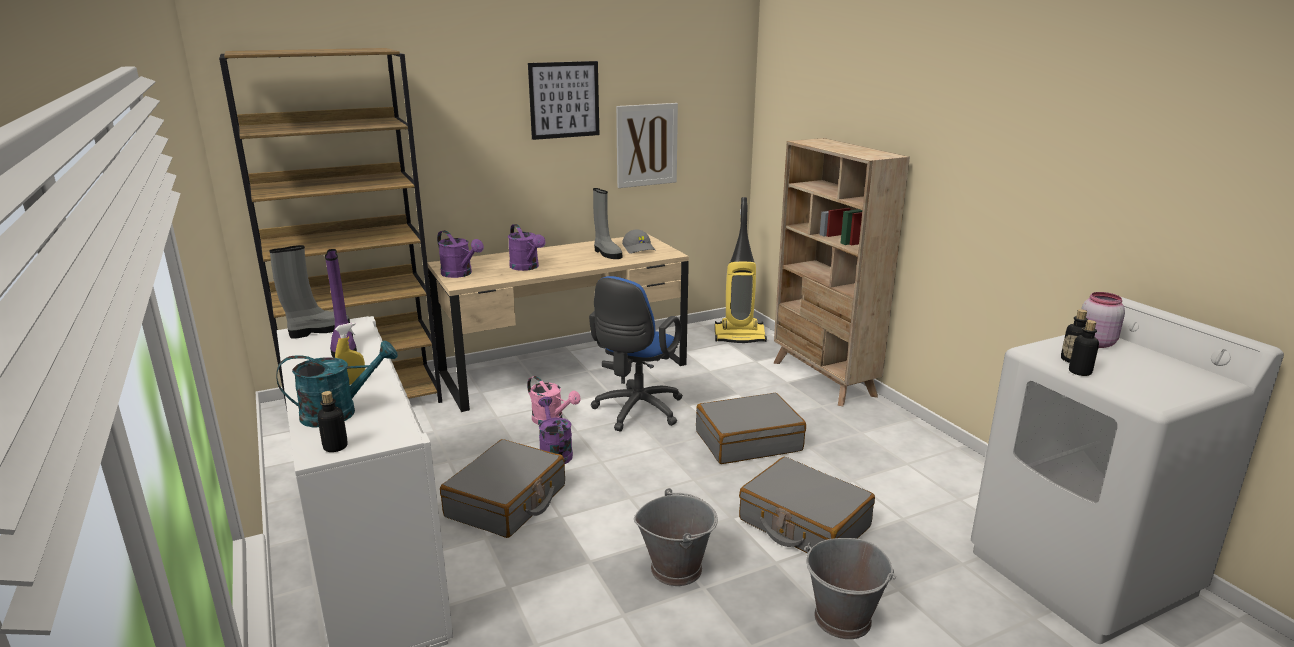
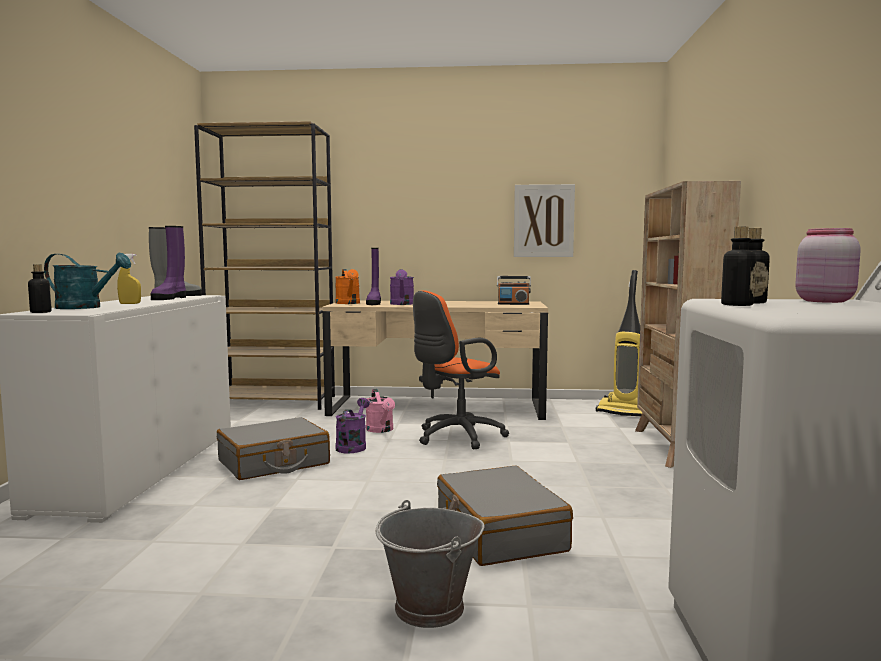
camera: 30 degrees right, 15 degrees down
purple watering can [437,230,484,278] -> orange watering can [335,269,360,304]
picture [528,61,599,140] -> none
blue office chair [589,276,683,431] -> orange office chair [413,290,509,449]
grey boot [593,188,622,259] -> none
grey cap [622,229,656,254] -> radio [497,276,531,305]
grey bucket [634,488,718,586] -> none
grey suitcase [696,393,806,464] -> none
none -> purple boot [366,248,381,305]

